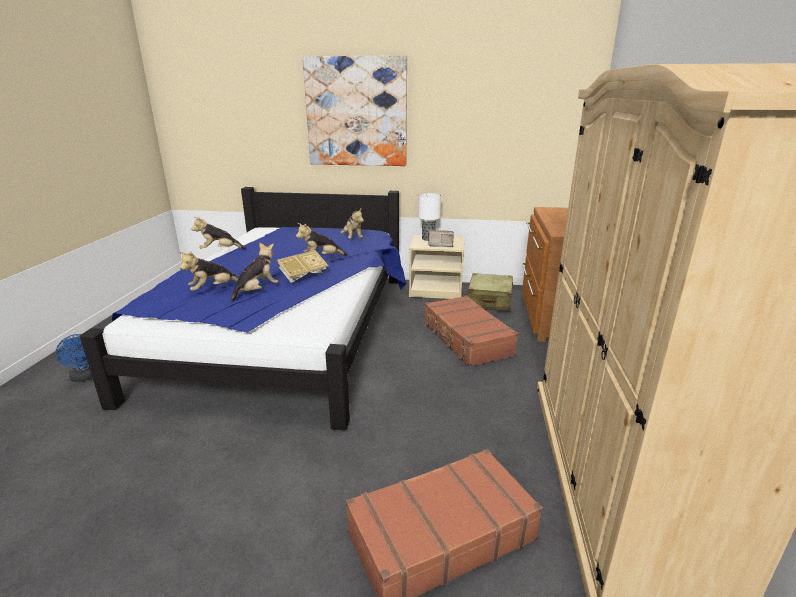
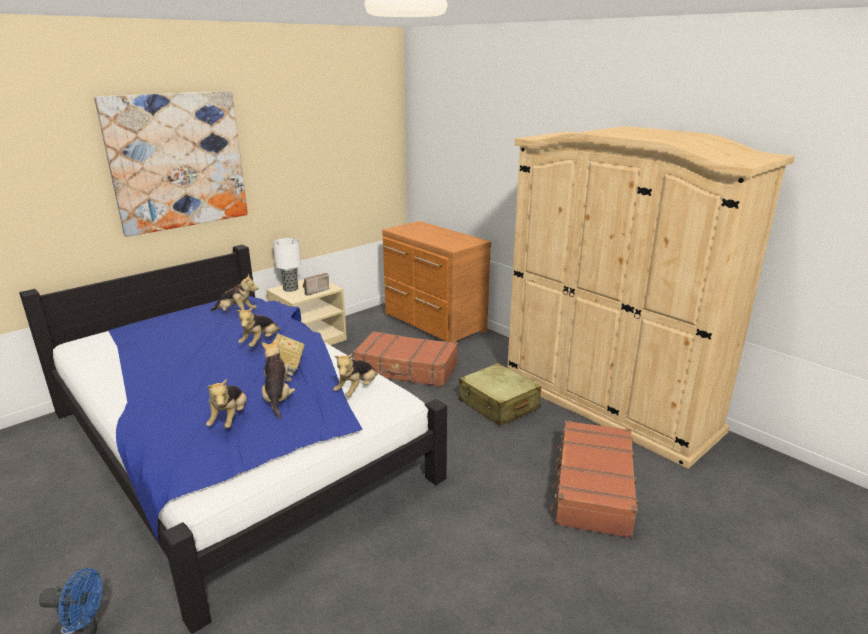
camera: 50 degrees left, 0 degrees up
plush toy [191,217,247,249] -> plush toy moved to [333,353,378,397]
beige suitcase [467,273,513,311] -> beige suitcase moved to [459,363,541,426]

